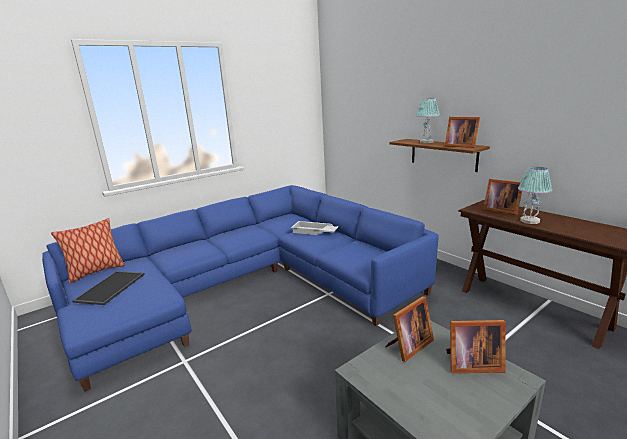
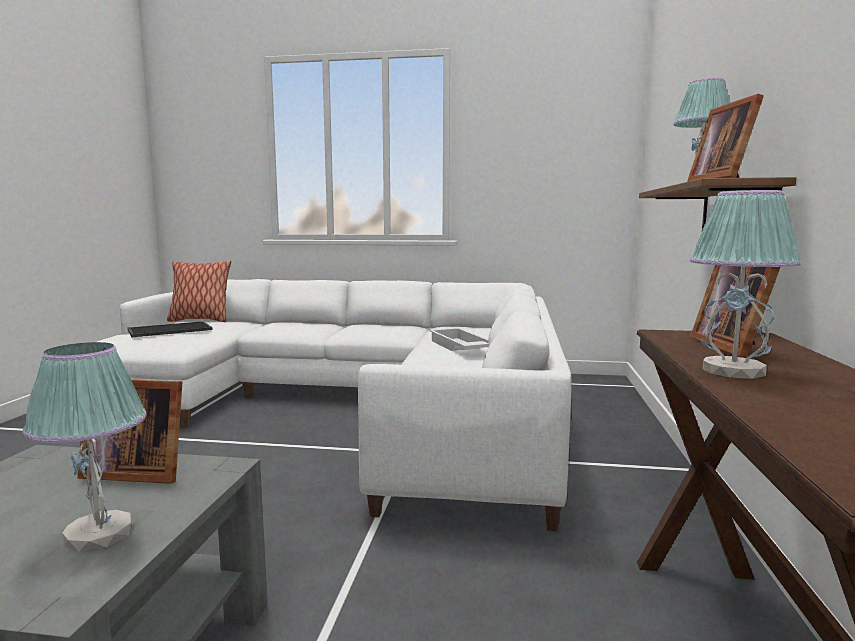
camera: 45 degrees right, 10 degrees down
blue sofa [42,185,439,392] -> white sofa [97,279,571,531]
picture frame [446,320,506,373] -> table lamp [23,342,147,552]

